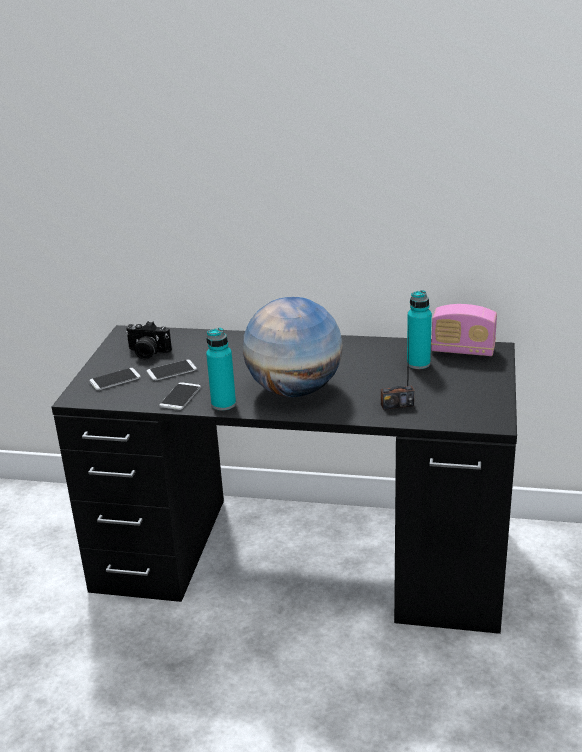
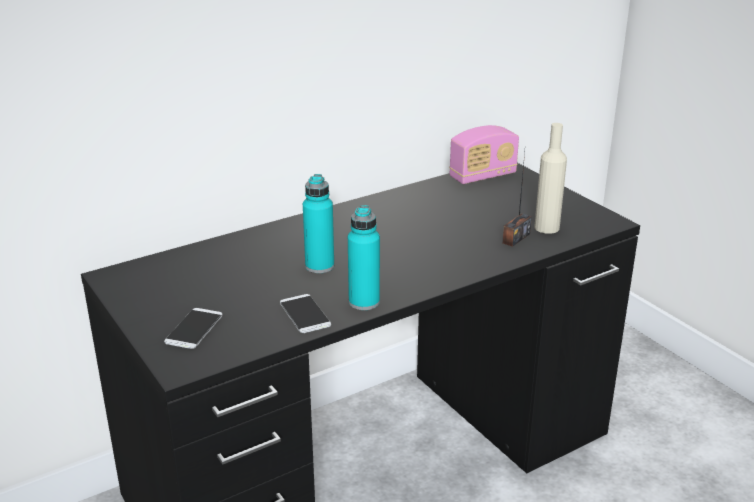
camera: 45 degrees left, 0 degrees up
camera [126,321,172,360] -> none
phone [147,360,197,381] -> none
globe [243,297,343,397] -> none
turquoise bottle [407,290,432,369] -> turquoise bottle moved to [303,174,334,273]
none -> beige bottle [534,123,567,234]

